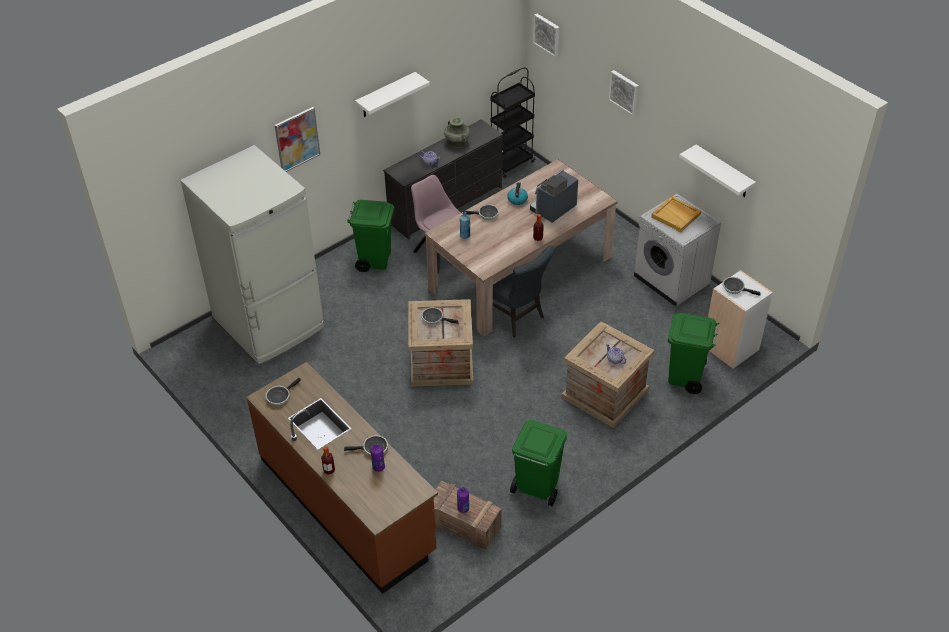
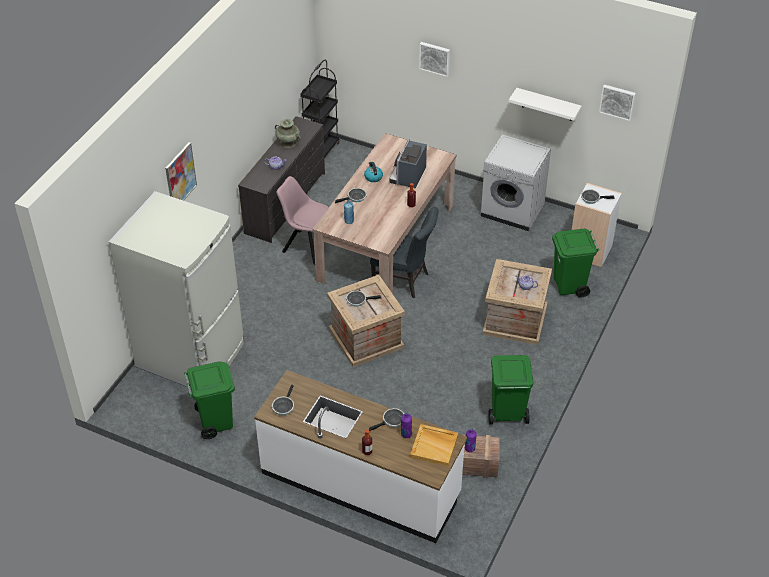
camera: 25 degrees left, 0 degrees up
brown counter [246,362,438,594] -> white counter [254,370,467,543]
green trash can [347,200,394,272] -> green trash can moved to [184,361,235,439]
white shelf [355,72,430,117] -> none
picture [533,14,559,57] -> picture moved to [599,84,636,121]
beige tray [651,196,701,232] -> beige tray moved to [410,424,458,466]

